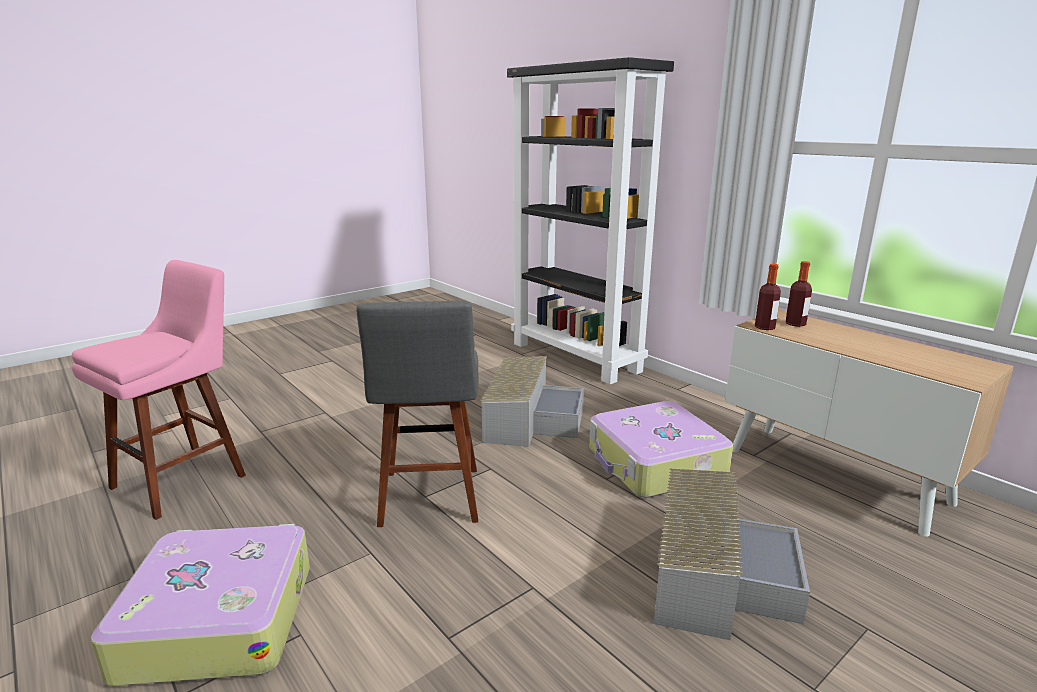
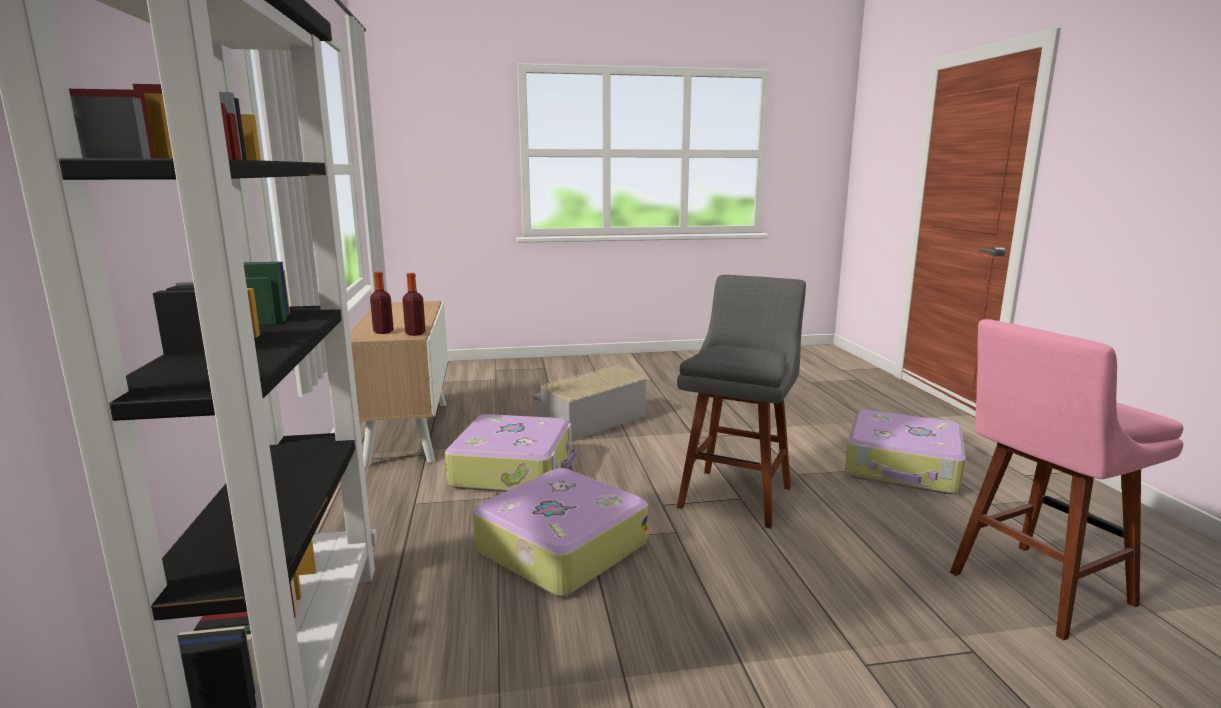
camera: 150 degrees left, 5 degrees down
grey storage box [480,356,584,447] -> suitcase [473,468,648,596]

